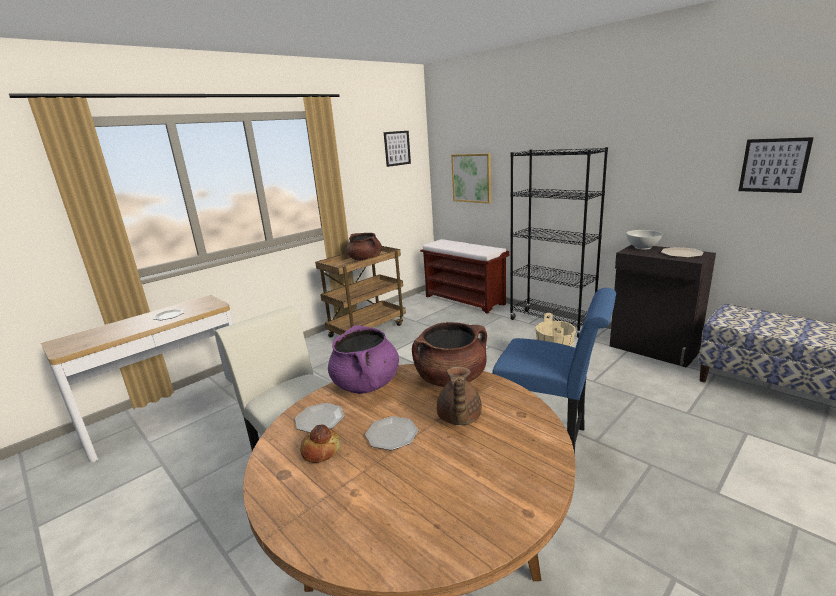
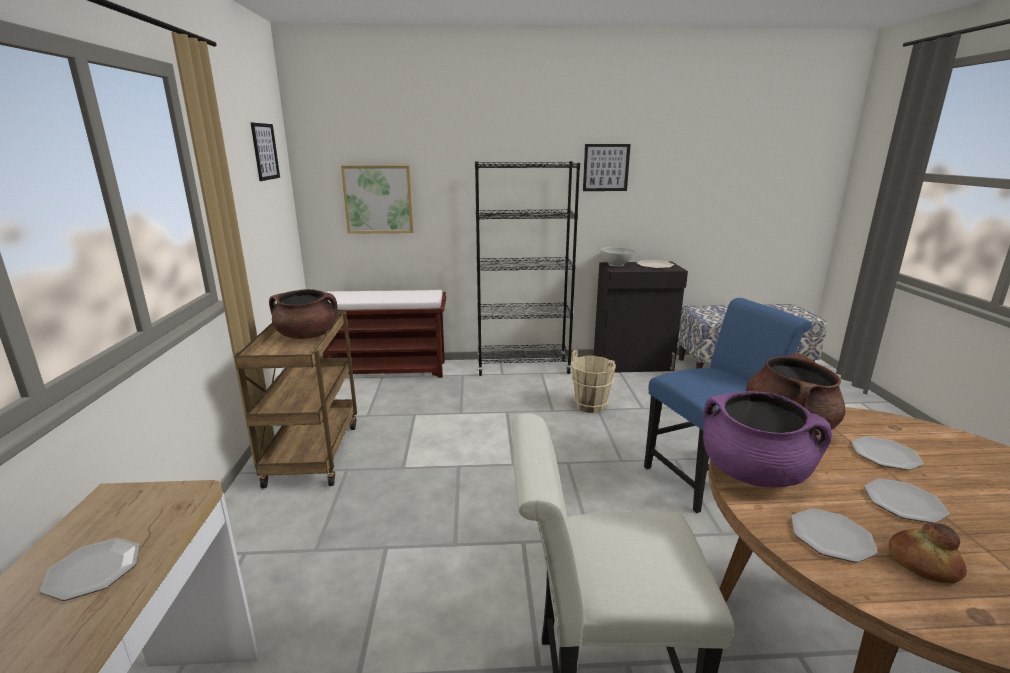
camera: 50 degrees left, 0 degrees up
brown teapot [437,366,482,425] -> plate [851,436,924,470]
picture [738,137,814,193] -> picture moved to [583,144,631,191]

